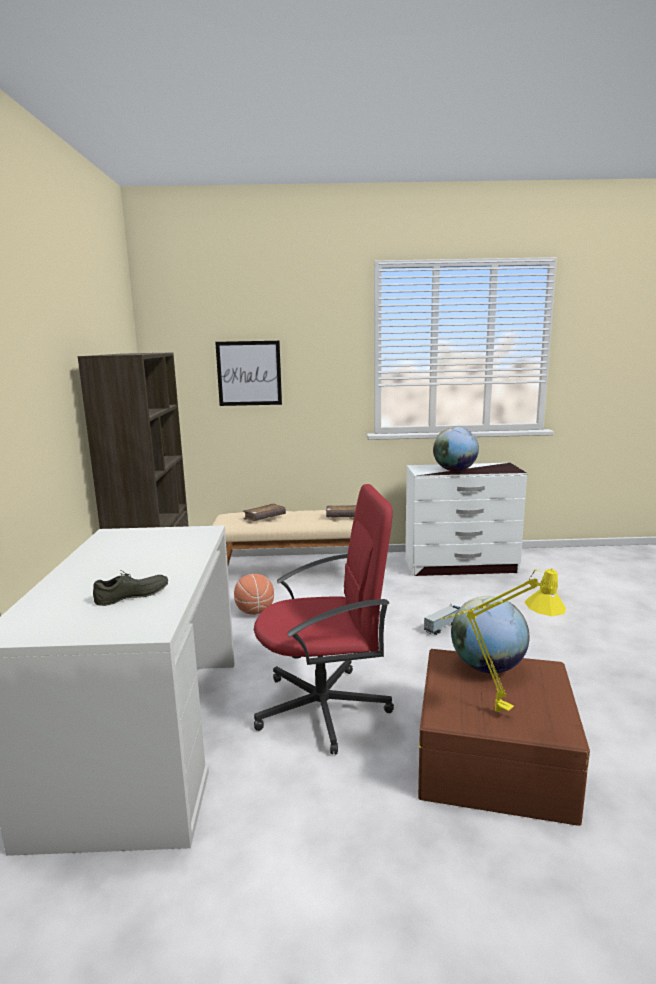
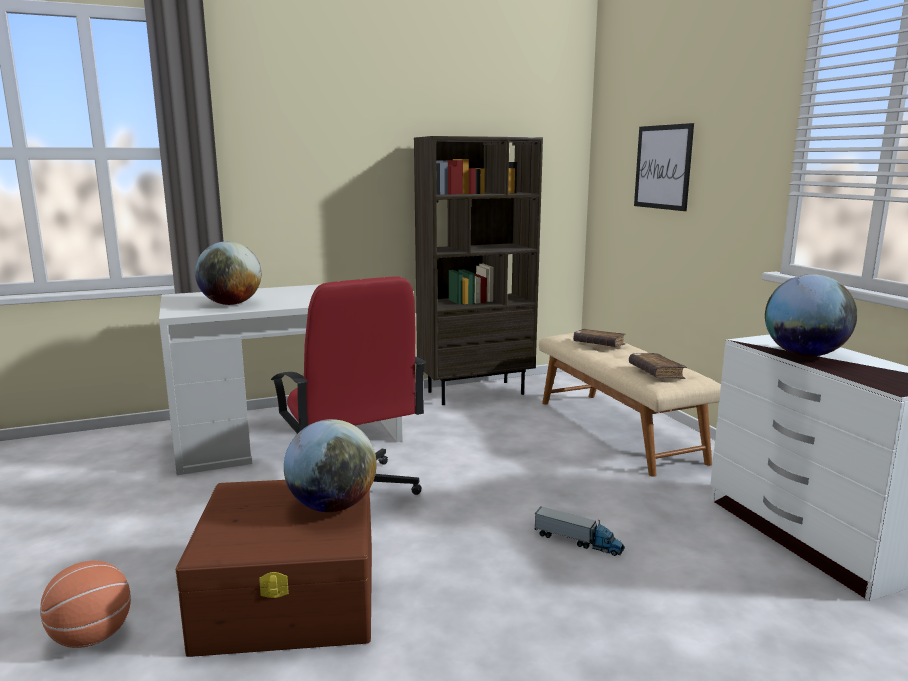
camera: 70 degrees right, 0 degrees up
grey shoe [93,570,168,606] -> globe [195,241,261,305]
basketball [234,574,274,615] -> basketball moved to [40,561,131,648]
yellow table lamp [441,568,566,712] -> none

